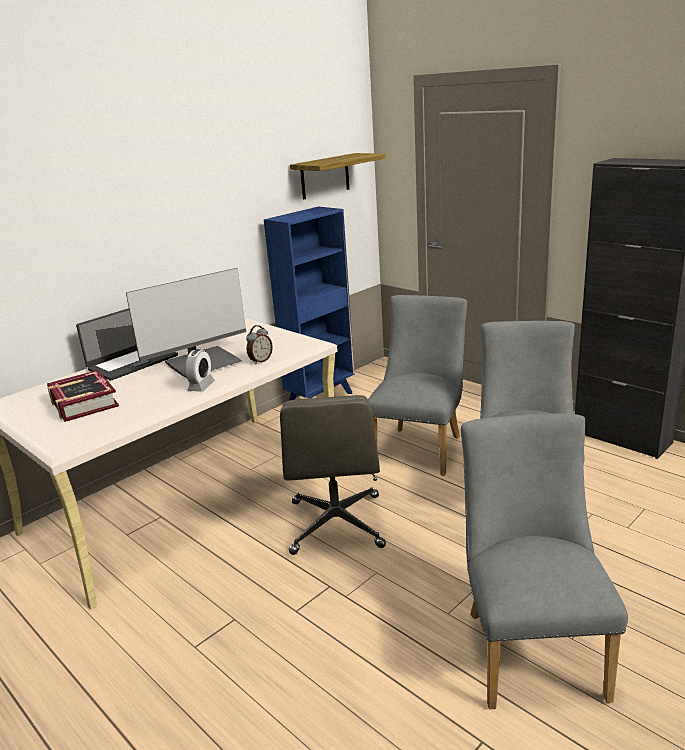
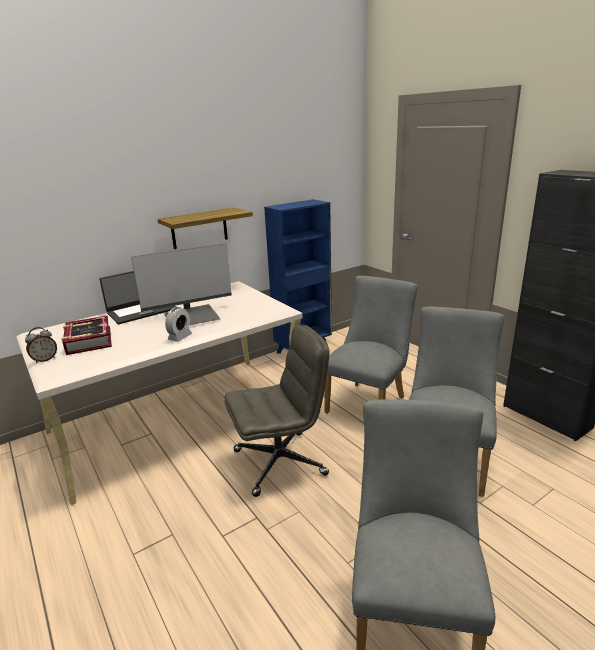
camera: 10 degrees right, 0 degrees up
alarm clock [246,325,273,364] -> alarm clock moved to [25,327,57,363]
grey office chair [280,395,386,555] -> grey office chair turned 120 degrees counterclockwise [224,325,329,497]
shelf [290,153,385,200] -> shelf moved to [157,207,253,249]

